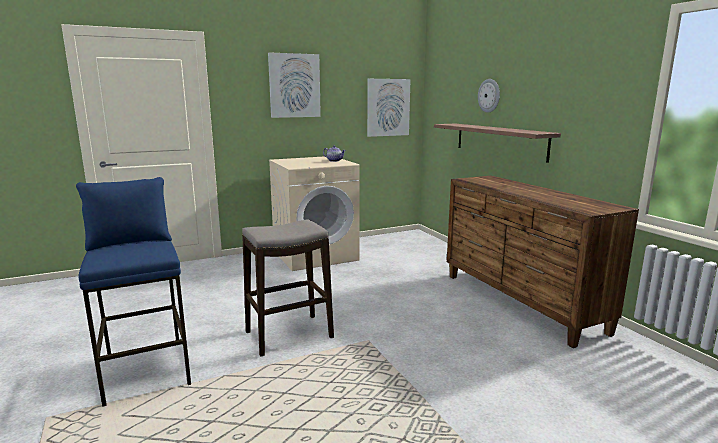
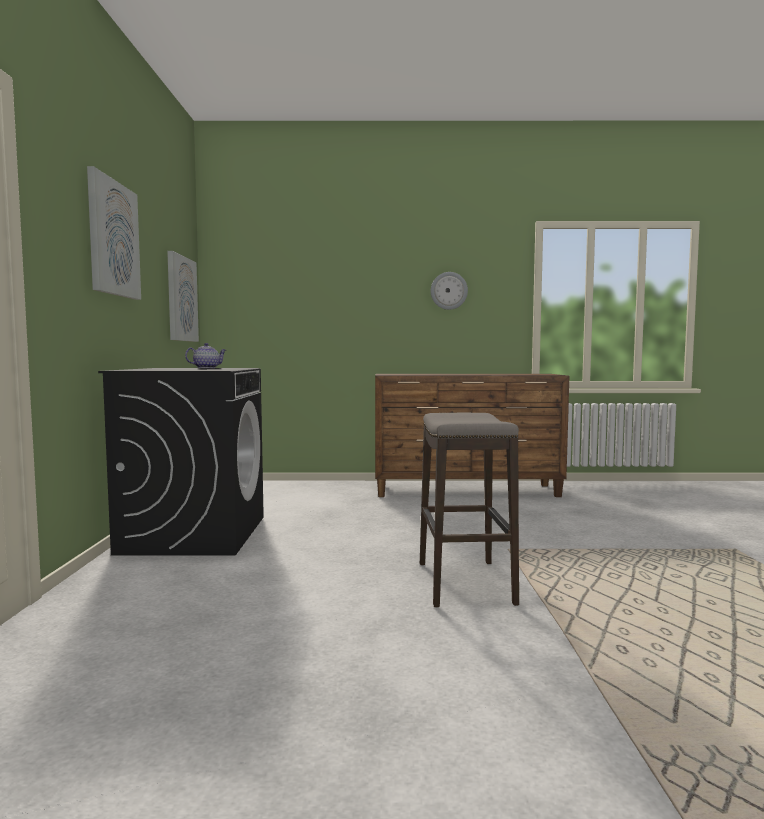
camera: 65 degrees left, 10 degrees down
blue stool [76,177,191,407] -> none
beige washing machine [269,156,359,271] -> black washing machine [98,368,264,556]
shelf [434,124,561,163] -> none
wall clock [478,79,500,113] -> wall clock moved to [431,272,468,310]

